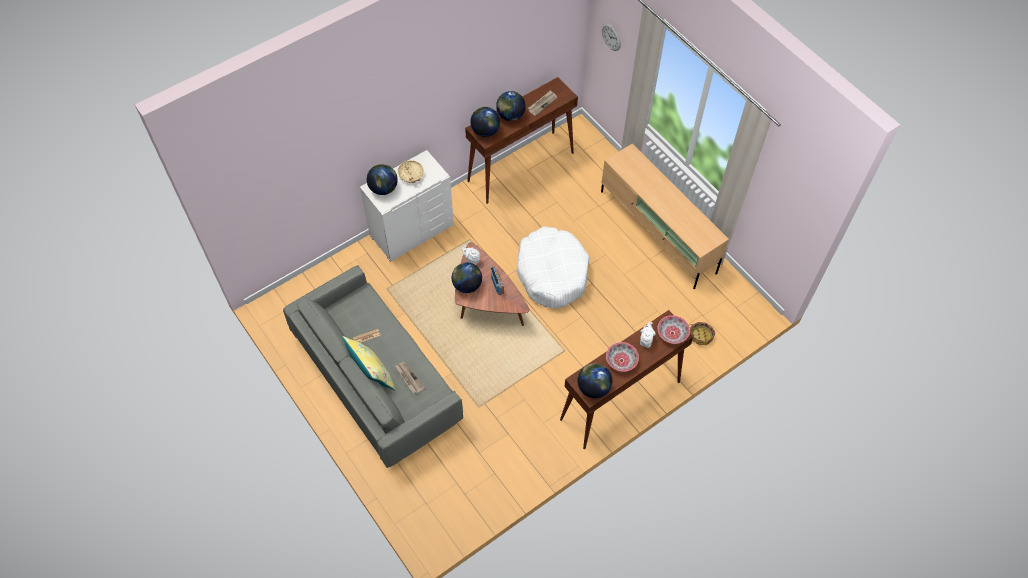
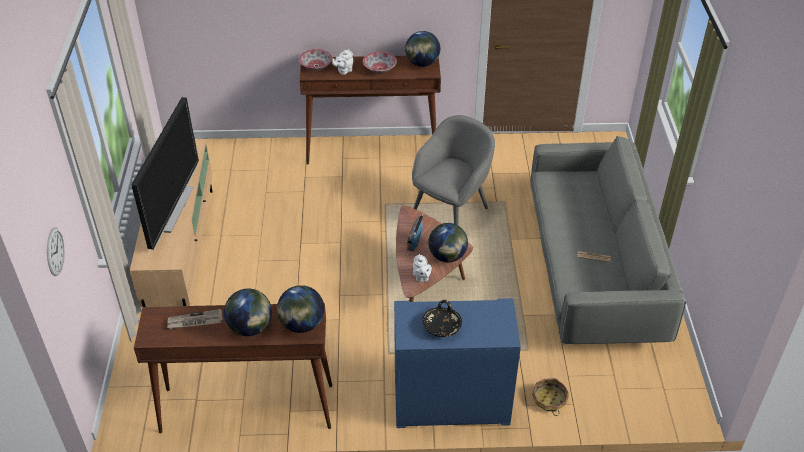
camera: 145 degrees left, 15 degrees down
yellow pillow [343,336,396,390] -> none
white dresser [360,150,454,262] -> blue dresser [394,298,521,428]
globe [367,164,398,195] -> none
newspaper [395,362,425,394] -> none
beige bowl [398,160,424,183] -> black bowl [422,300,462,337]
white dog bed [516,226,589,309] -> none
basket [690,322,716,346] -> basket moved to [532,378,569,416]
none -> television [132,97,199,250]
none -> grey armchair [412,115,495,225]

